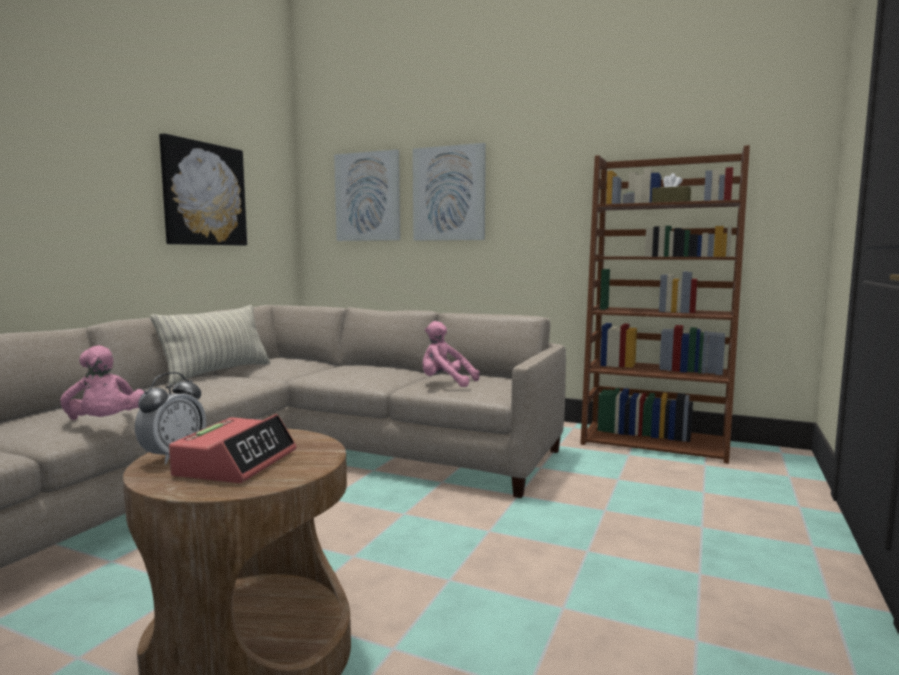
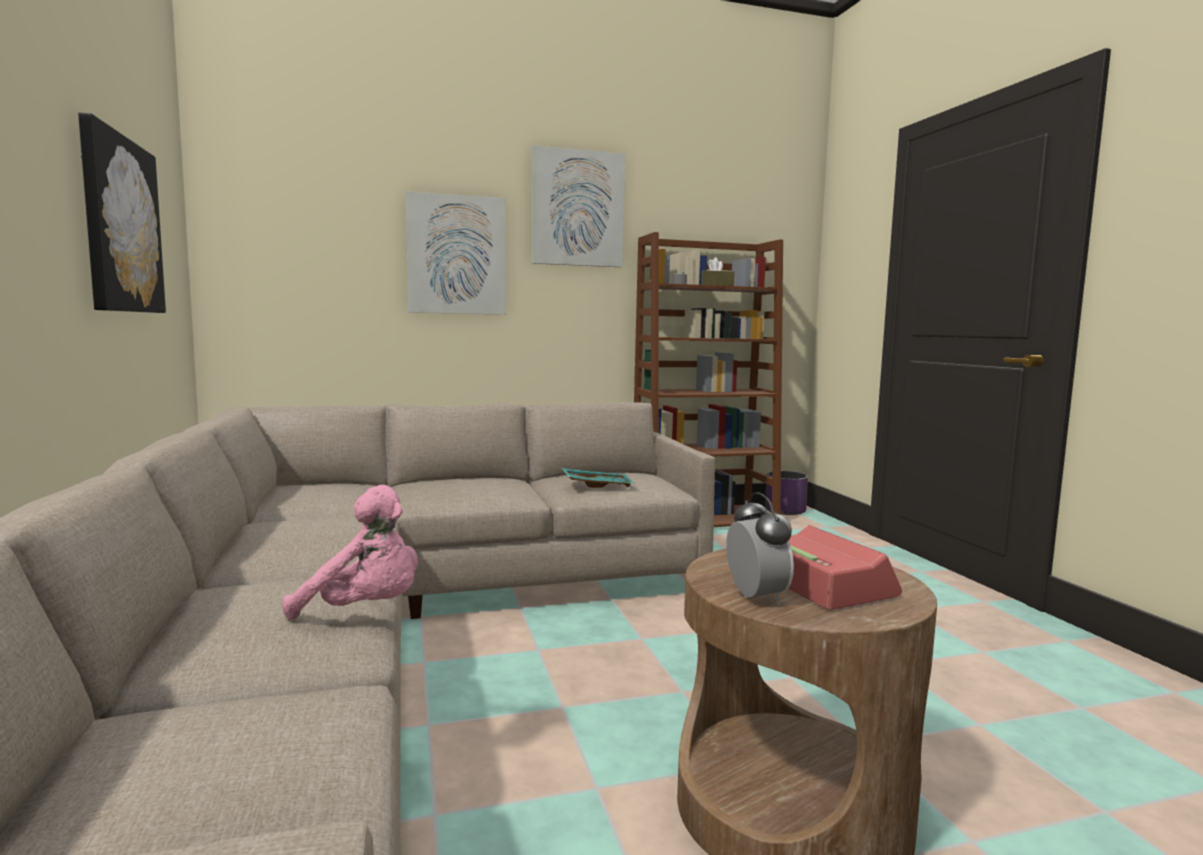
camera: 40 degrees left, 0 degrees up
pillow [150,305,270,385] -> none
picture [334,149,400,241] -> picture moved to [531,145,625,267]
pink plush toy [422,321,480,387] -> turquoise tray [562,468,635,488]
none -> purple planter [765,471,808,515]

